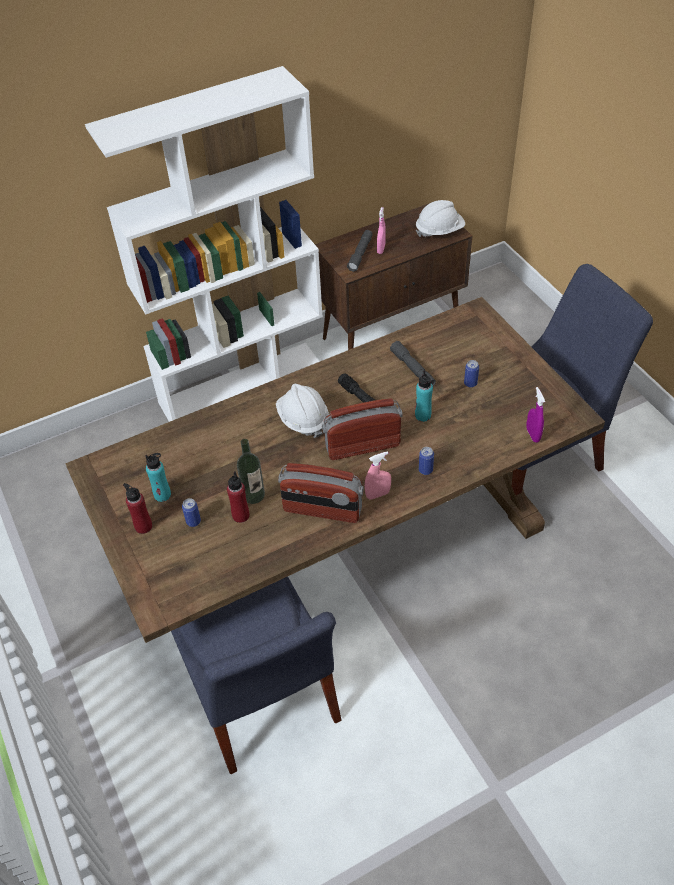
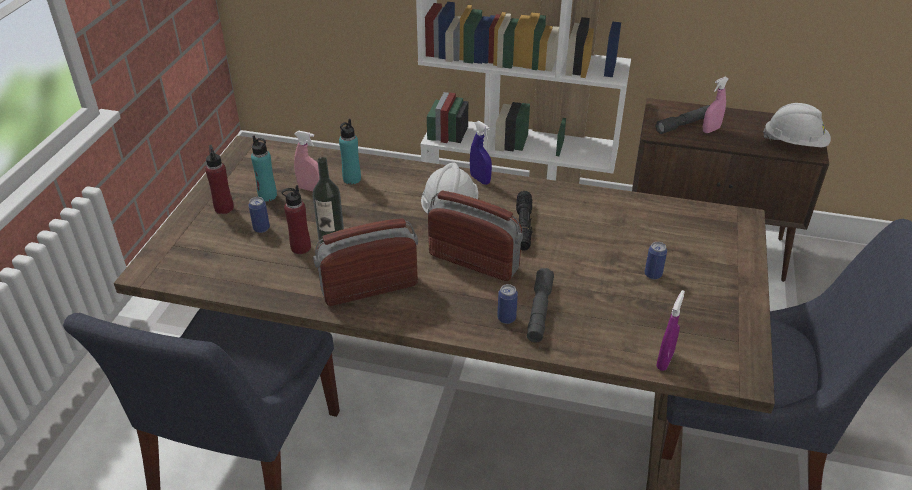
camera: 40 degrees right, 10 degrees down
radio [278,463,364,523] -> radio turned 105 degrees clockwise [313,218,418,306]
pink spray bottle [365,451,391,500] -> pink spray bottle moved to [294,131,319,191]
grey flashlight [390,341,436,386] -> grey flashlight moved to [527,268,554,342]
turquoise bottle [415,370,433,422] -> turquoise bottle moved to [339,119,361,184]
none -> blue spray bottle [470,121,492,185]

